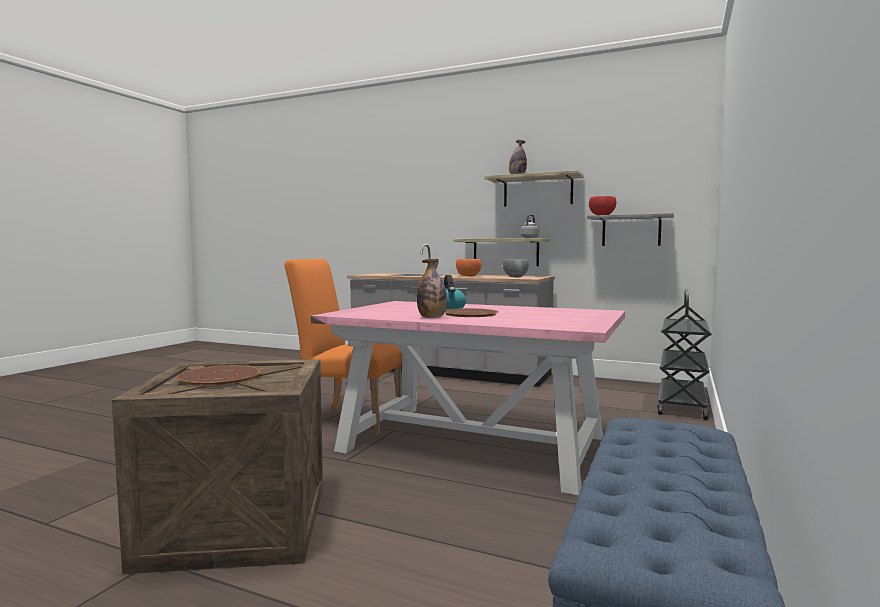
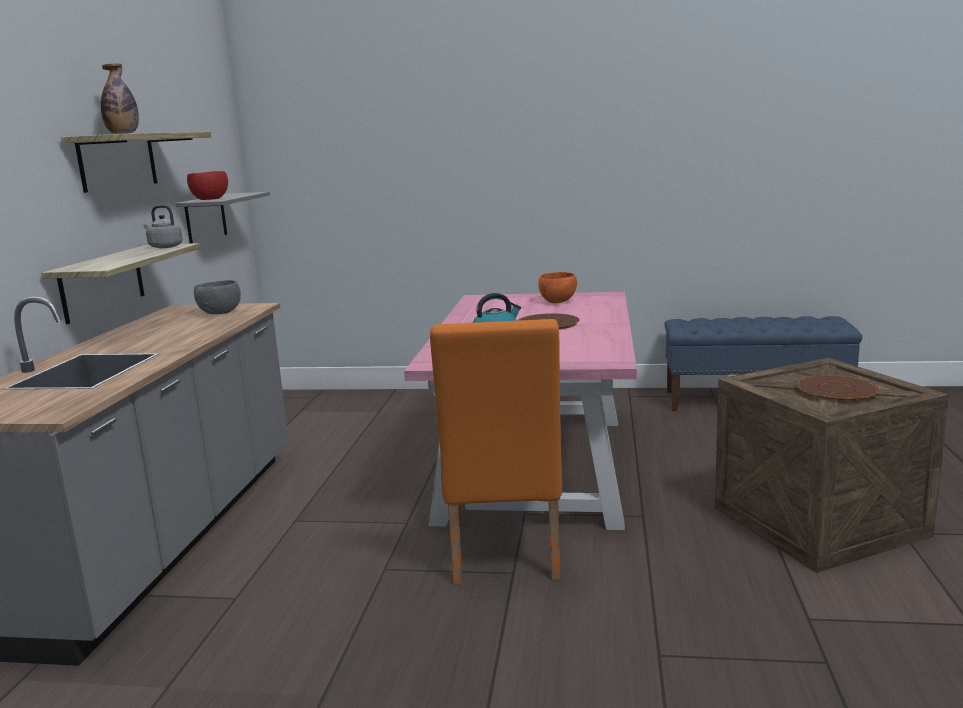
camera: 105 degrees left, 10 degrees up
bottle [417,259,447,318] -> none
orange bowl [456,259,482,276] -> orange bowl moved to [538,272,577,303]
black cart [657,289,711,420] -> none

